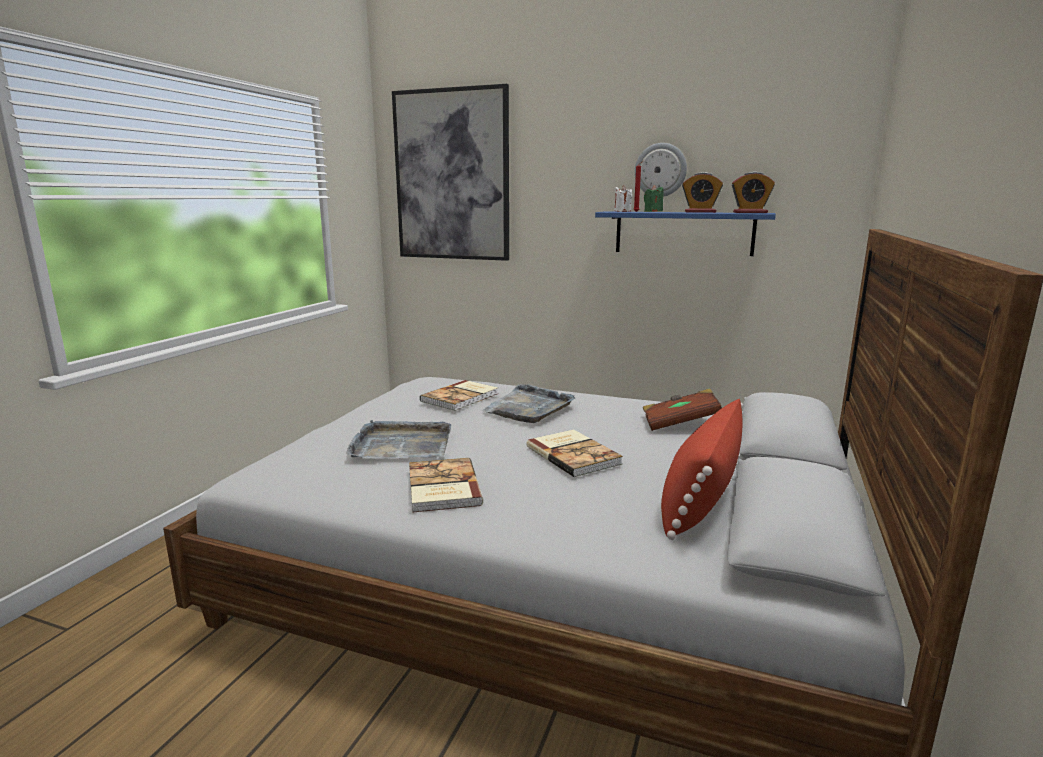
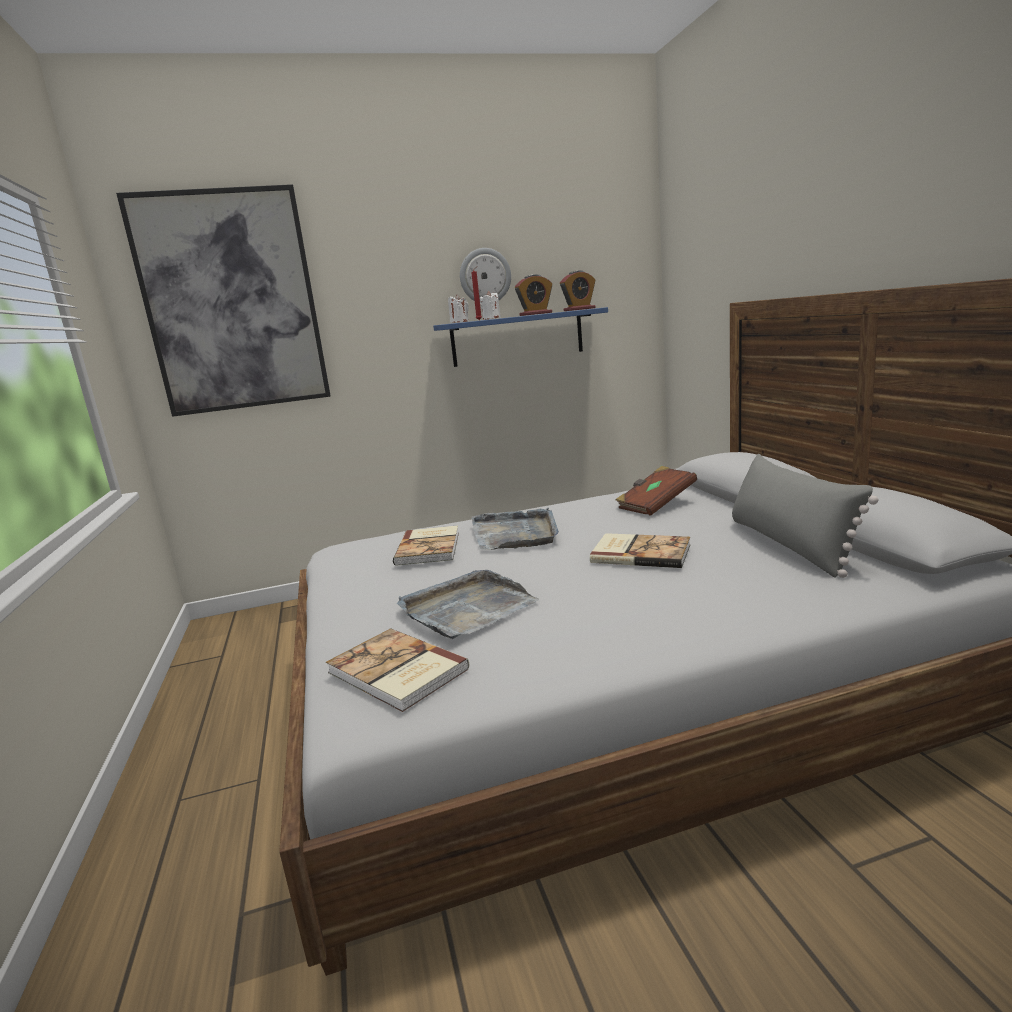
camera: 35 degrees left, 0 degrees up
book [409,458,483,513] -> book moved to [326,628,469,712]
green candle [644,185,664,212] -> white candle [480,291,501,320]
red pillow [661,399,743,540] -> grey pillow [732,454,879,578]

